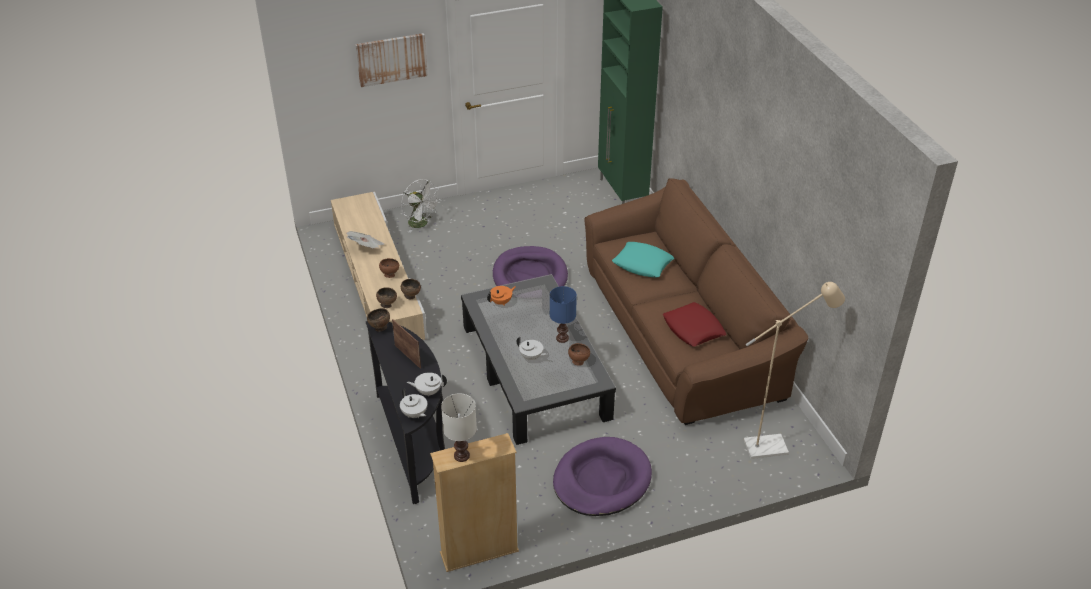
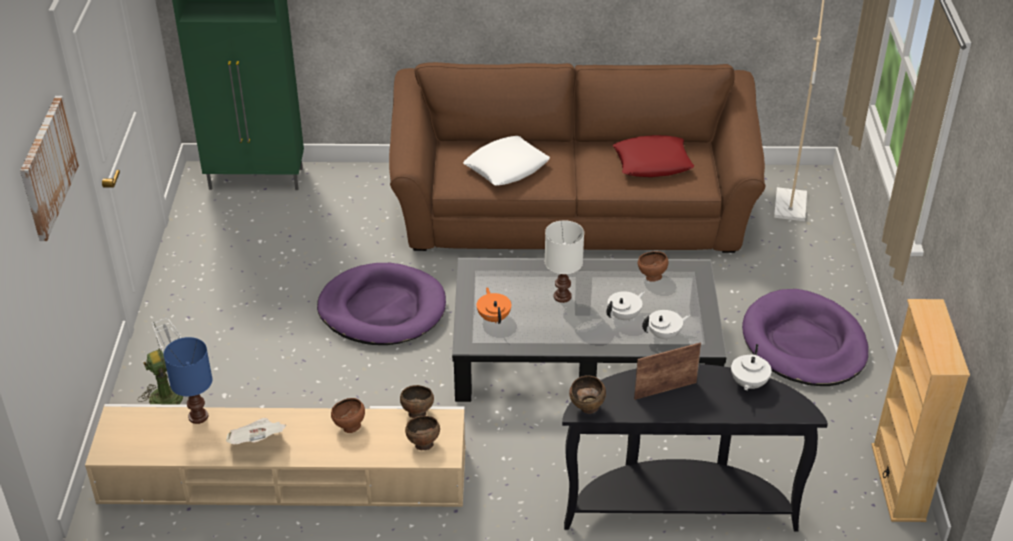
camera: 70 degrees left, 0 degrees up
white teapot [400,389,427,418] -> white teapot moved to [642,310,691,341]
white table lamp [441,393,477,462] -> white table lamp moved to [545,220,584,303]
blue table lamp [550,286,577,343] -> blue table lamp moved to [163,337,212,424]
turquoise pillow [612,242,674,277] -> white pillow [463,136,550,185]

